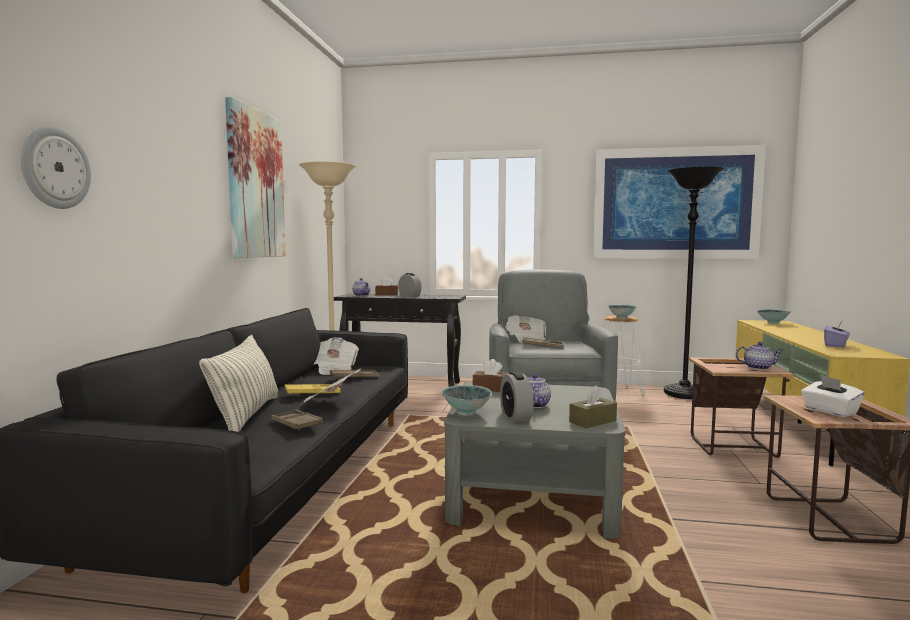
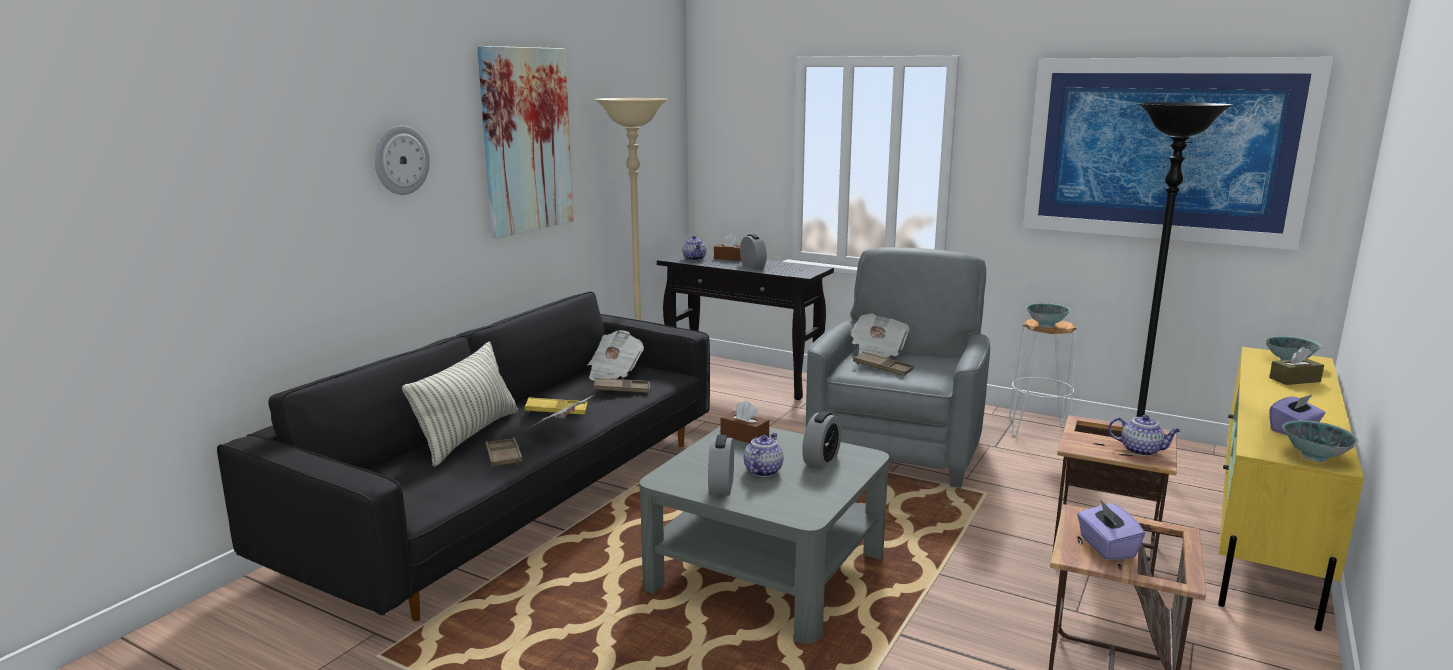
camera: 20 degrees right, 10 degrees up
wall clock [20,126,91,209] -> wall clock moved to [374,125,430,195]
bowl [441,385,492,416] -> bowl moved to [1282,420,1359,462]
brown tissue box [569,385,617,428] -> brown tissue box moved to [1269,347,1324,385]
white tissue box [801,375,864,417] -> purple tissue box [1077,499,1145,560]
none -> alarm clock [802,411,842,468]

